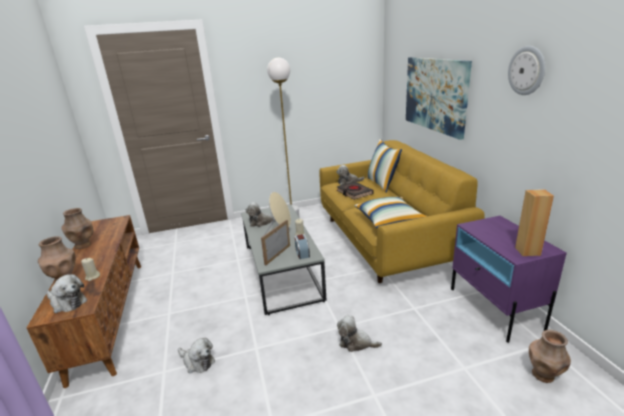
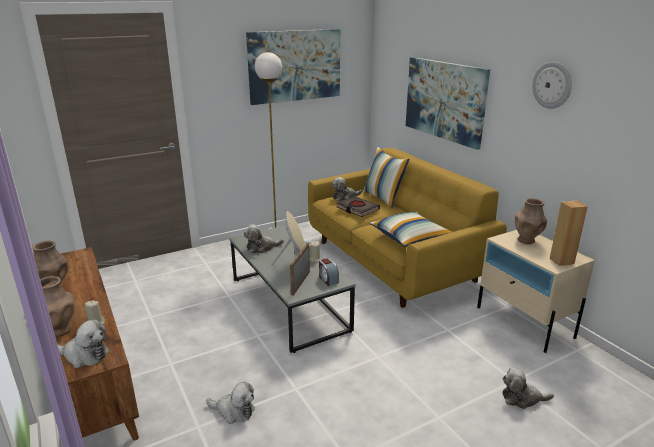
camera: 15 degrees left, 0 degrees up
plush toy [337,315,382,352] -> plush toy moved to [502,367,554,409]
purple nightstand [451,216,567,343] -> beige nightstand [477,230,595,353]
brown vase [529,330,571,383] -> brown vase moved to [515,198,547,244]
none -> picture [246,29,340,105]

